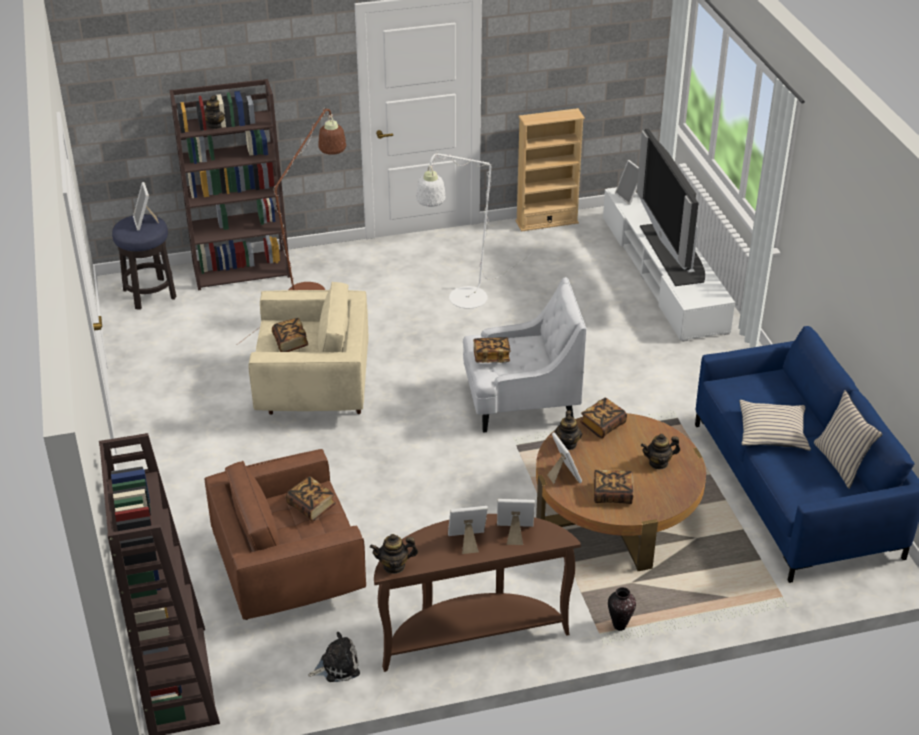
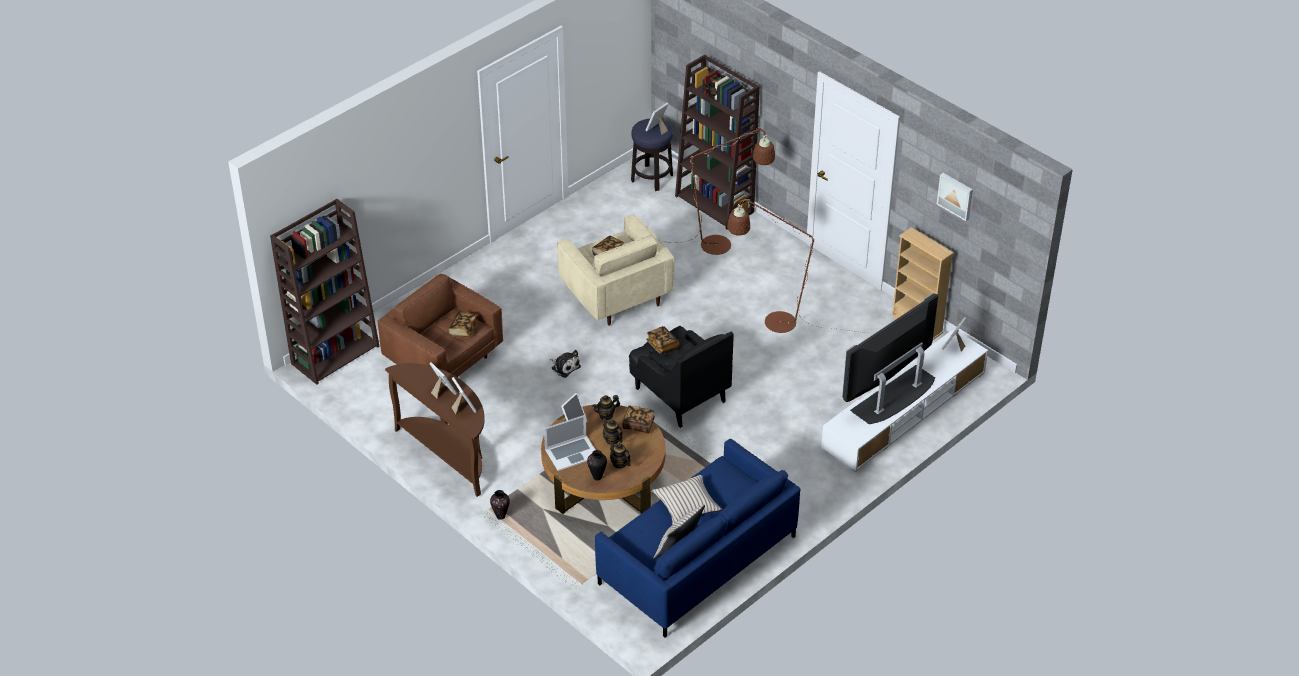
camera: 60 degrees right, 5 degrees up
plush toy [308,632,360,682] -> plush toy moved to [550,350,581,378]
teapot [370,534,418,574] -> teapot moved to [603,417,623,445]
white floor lamp [416,152,533,309] -> brown floor lamp [727,199,868,333]
white armchair [463,277,587,433] -> black armchair [629,326,734,428]
book [594,470,634,504] -> laptop [544,415,595,471]
none -> vase [587,450,607,481]
none -> picture [937,173,973,221]

